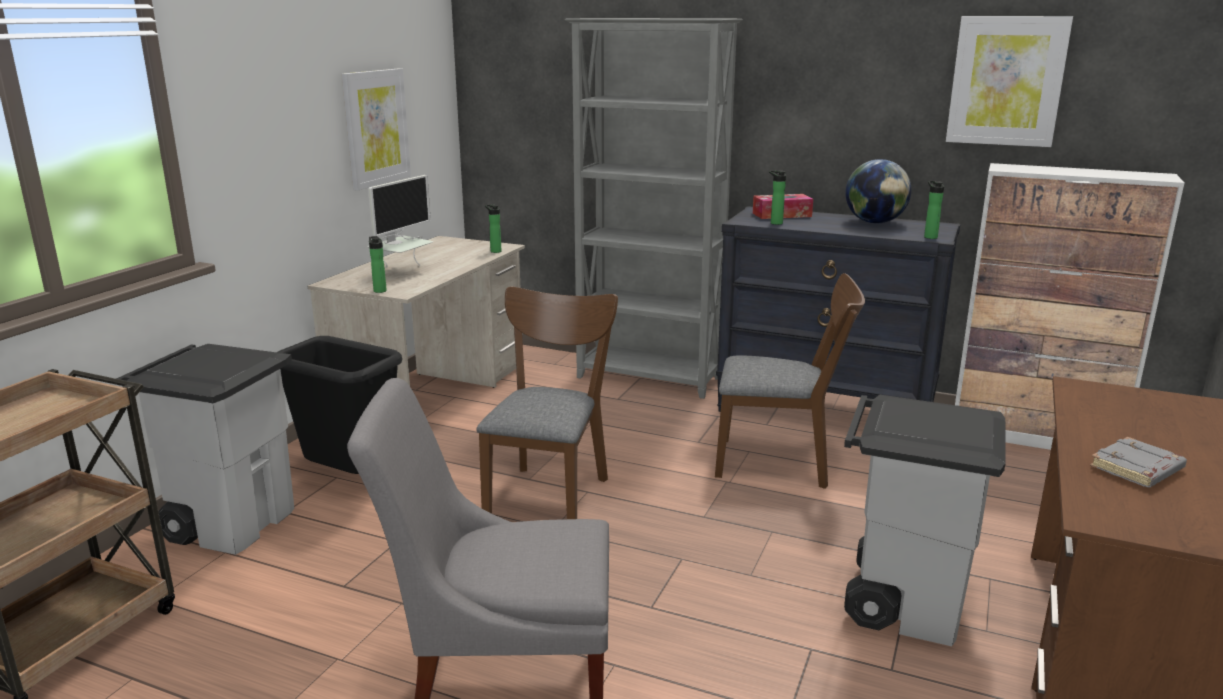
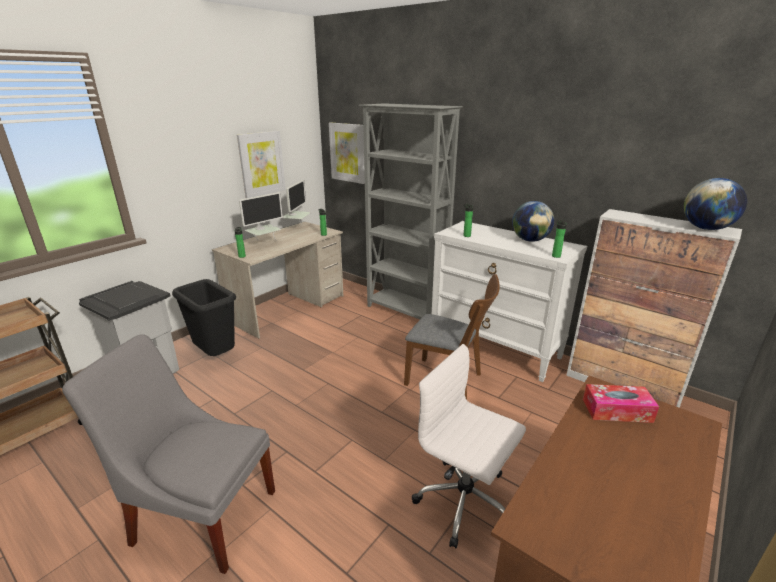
camera: 15 degrees right, 5 degrees up
brown chair [476,286,618,519] -> none
black dresser [716,206,961,412] -> white dresser [432,221,587,382]
tissue box [753,194,813,219] -> tissue box moved to [583,384,659,423]
grey trash can [844,394,1006,646] -> white office chair [412,344,526,548]
picture [946,16,1073,147] -> picture moved to [329,122,365,184]
grey book [1090,437,1187,487] -> none
none -> monitor [281,180,311,226]
none -> globe [684,178,747,230]

